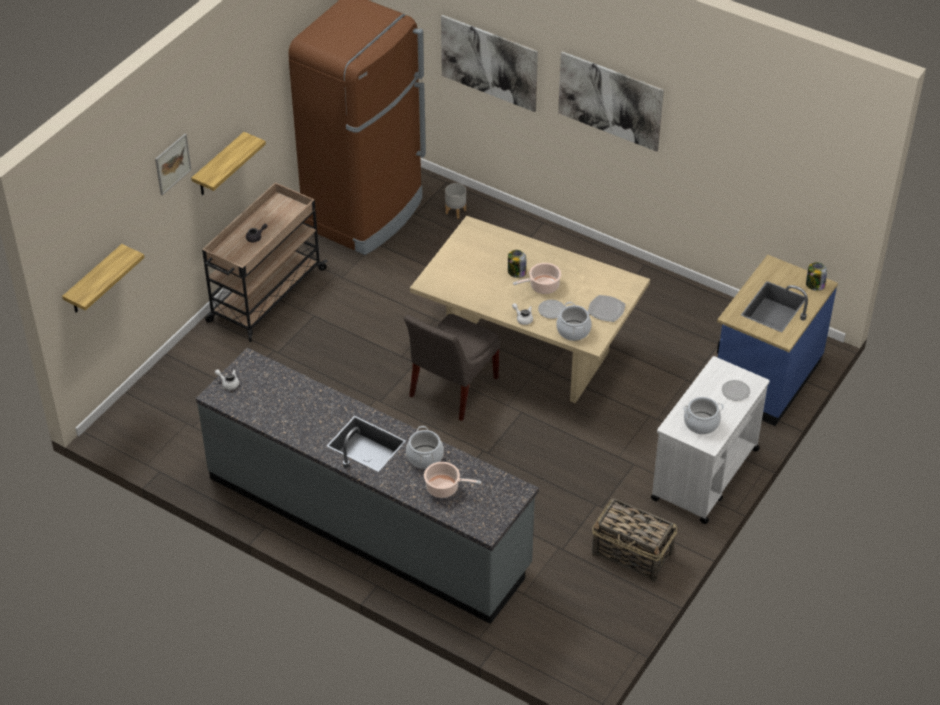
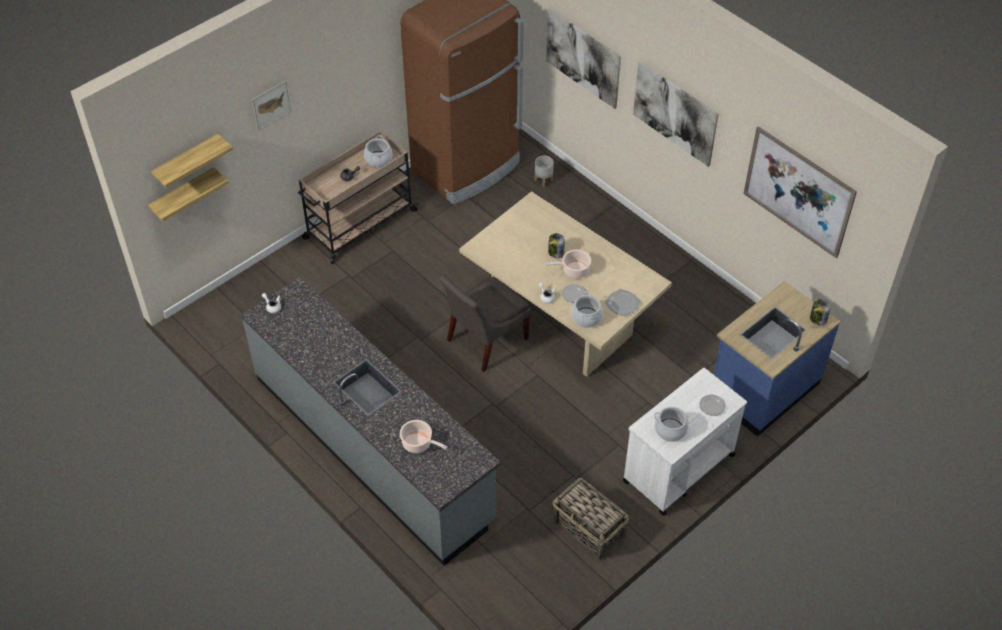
camera: 15 degrees right, 5 degrees up
shelf [191,132,266,195] -> shelf moved to [151,134,233,188]
cooking pot [406,426,444,469] -> cooking pot moved to [364,135,392,167]
none -> picture [743,126,857,258]

